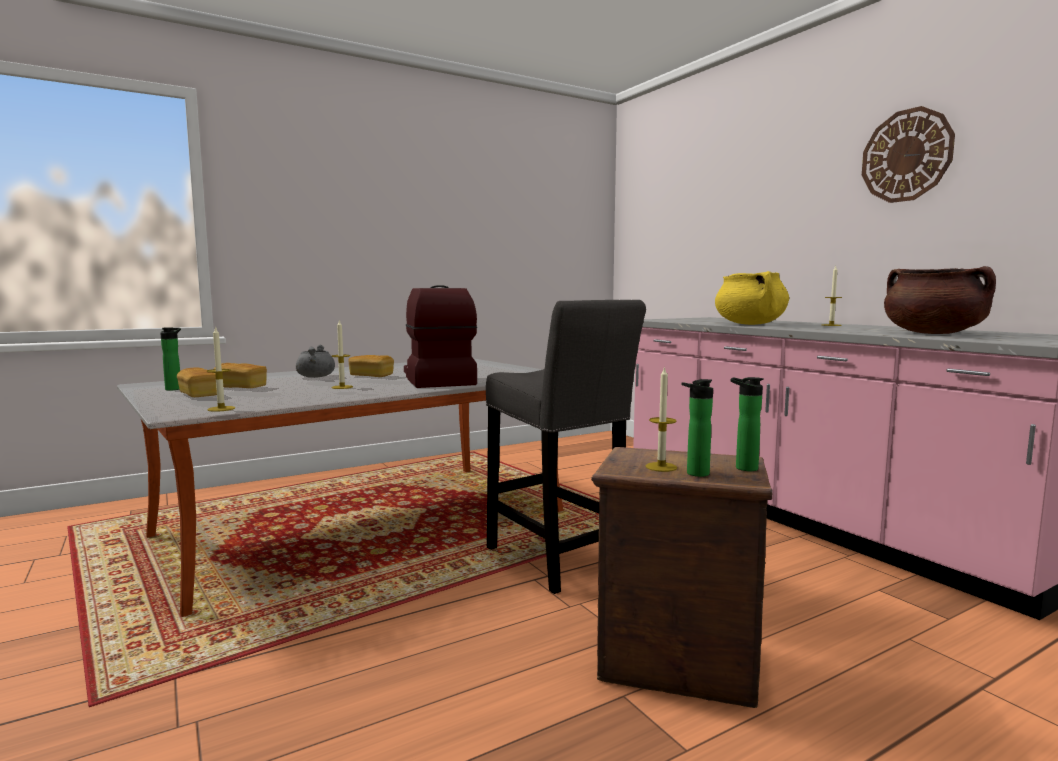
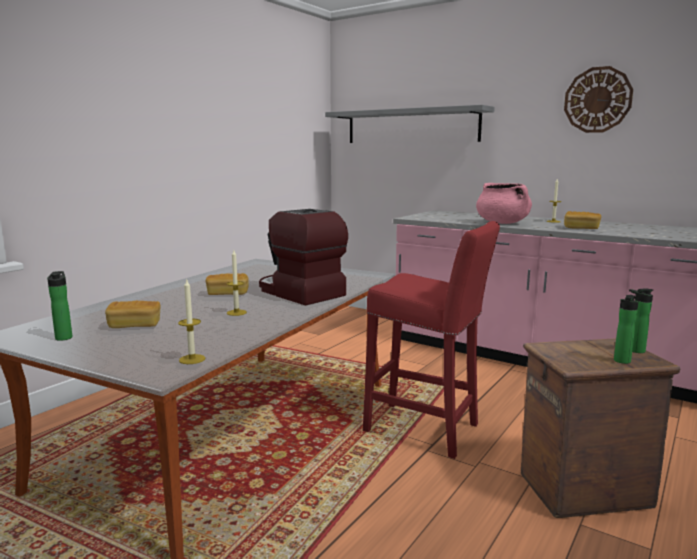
camera: 25 degrees left, 5 degrees up
bread [177,367,217,397] -> bread moved to [564,211,601,229]
grey cooking pot [296,345,335,378] -> none
grey stool [486,300,646,594] -> red stool [363,221,500,459]
candle [645,366,677,472] -> none
yellow cooking pot [715,271,789,325] -> pink cooking pot [476,183,532,224]
brown cooking pot [884,266,996,334] -> none
none -> grey shelf [325,105,495,143]

